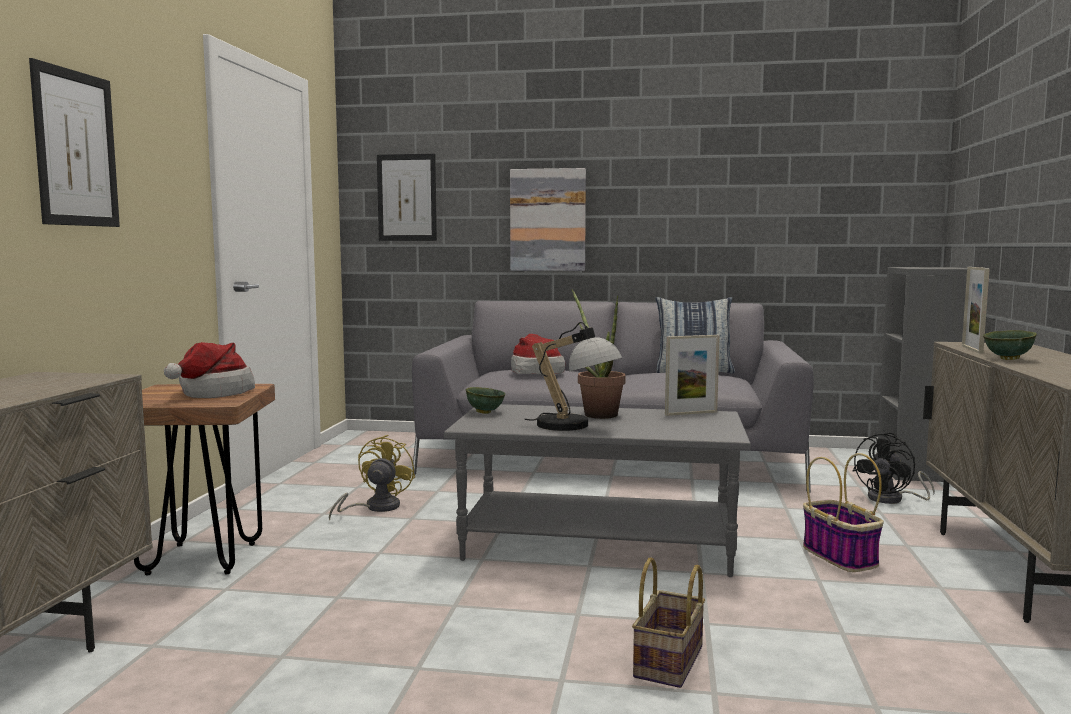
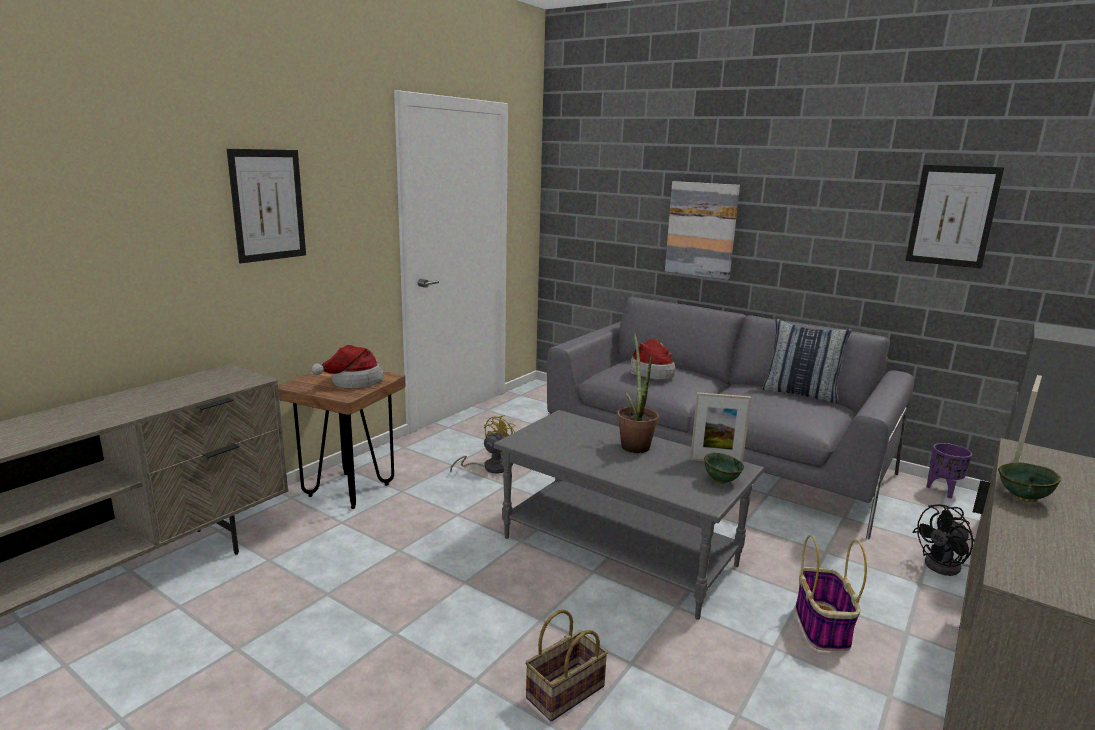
camera: 25 degrees right, 10 degrees up
picture [377,154,437,241] -> picture moved to [905,165,1004,269]
green bowl [466,387,506,414] -> green bowl moved to [704,453,744,484]
table lamp [524,322,622,431] -> none
none -> purple planter [926,443,972,498]

